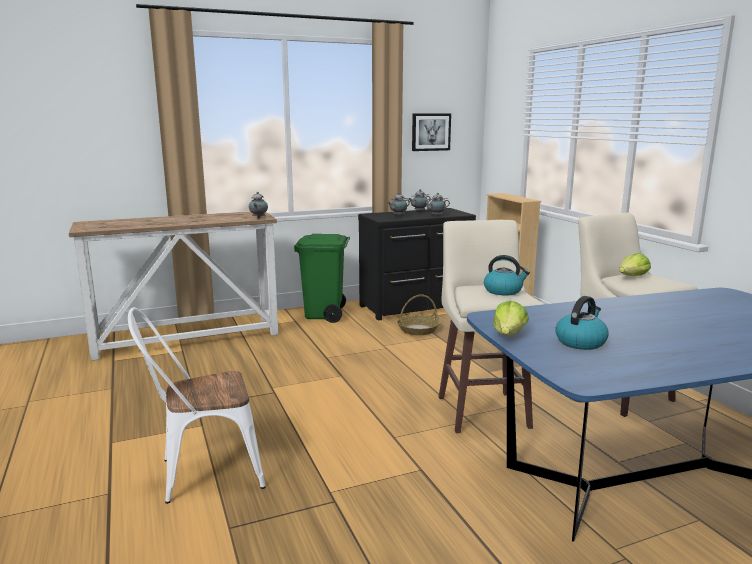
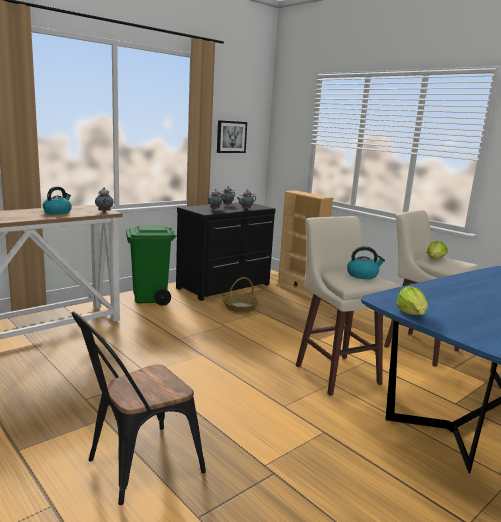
camera: 20 degrees left, 0 degrees up
white chair [128,307,266,504] -> black chair [71,312,206,505]
kettle [555,296,609,350] -> kettle moved to [43,186,72,214]

